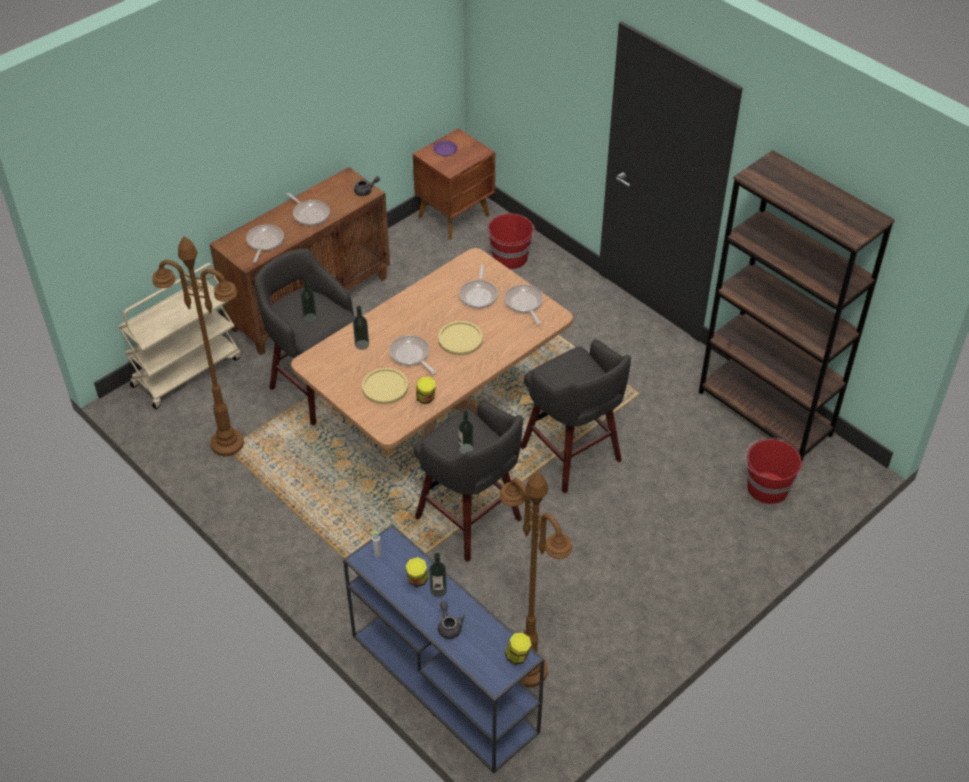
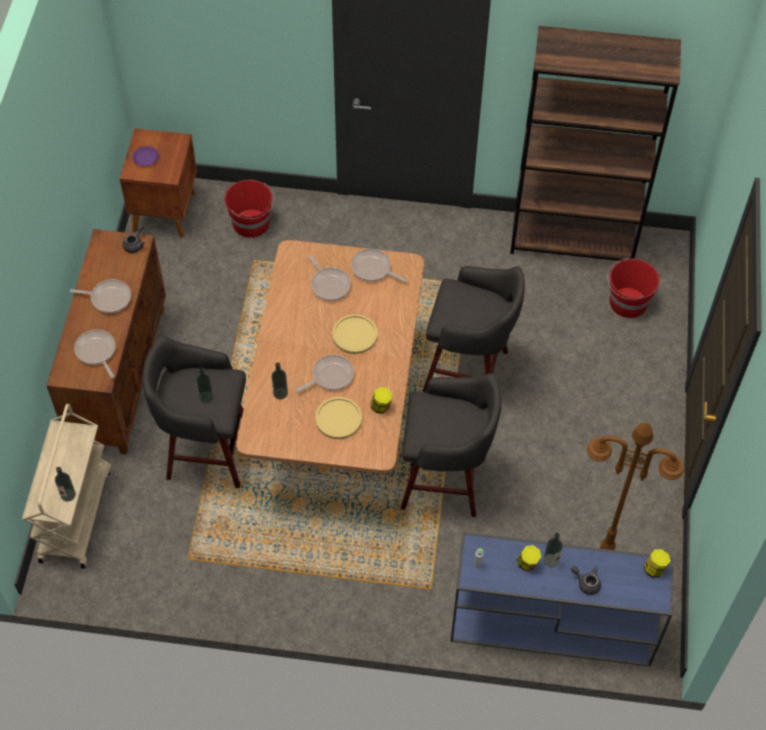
camera: 40 degrees left, 10 degrees up
brown floor lamp [152,236,244,456] -> none
frying pan [389,335,436,374] -> frying pan turned 135 degrees clockwise [296,355,354,392]
bottle [458,410,474,454] -> bottle moved to [55,467,76,502]

